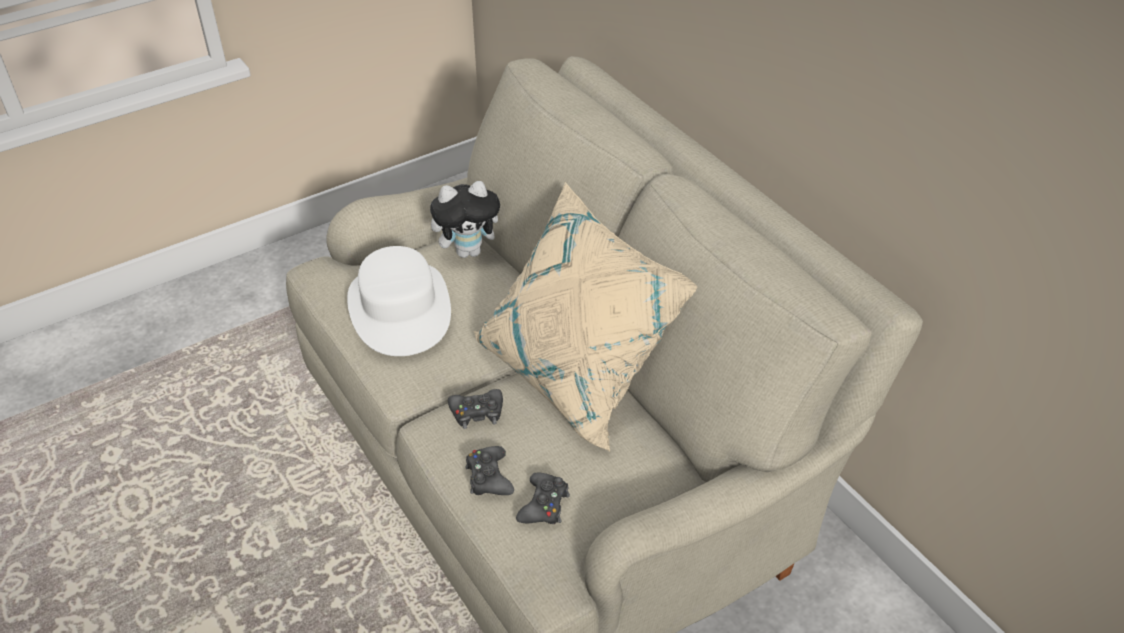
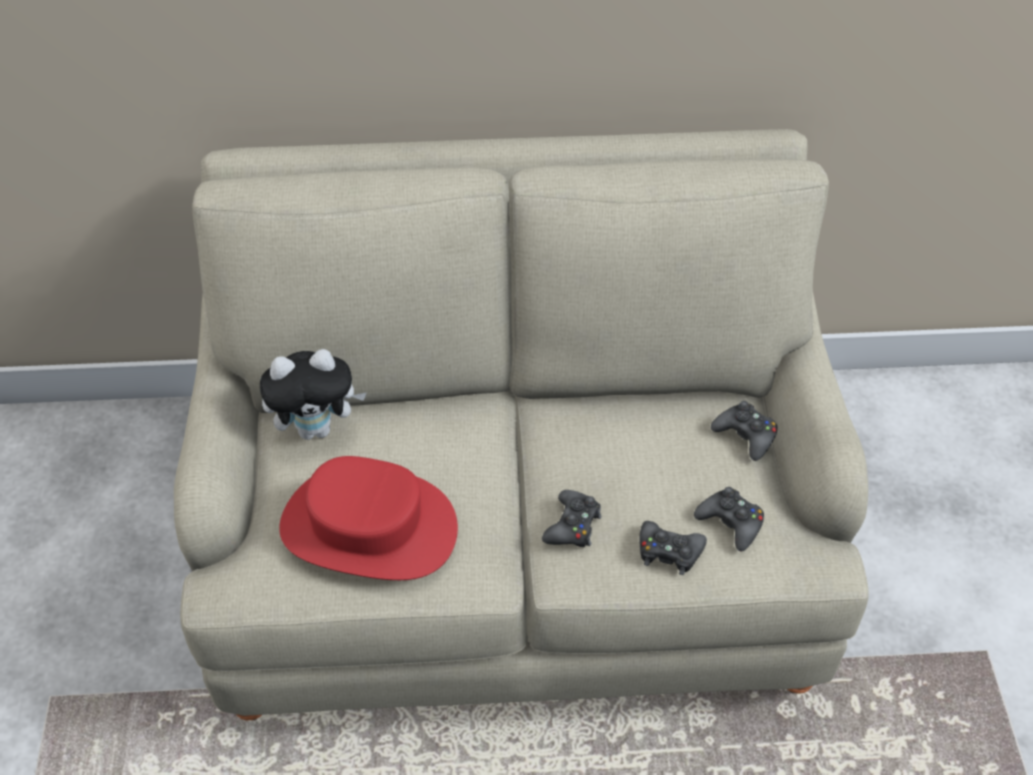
camera: 60 degrees left, 5 degrees up
white hat [347,246,451,356] -> red hat [279,456,458,580]
plush toy [430,181,500,258] -> plush toy turned 60 degrees clockwise [260,349,366,440]
beige pillow [473,182,697,452] -> none
none -> black game controller [711,401,777,461]

